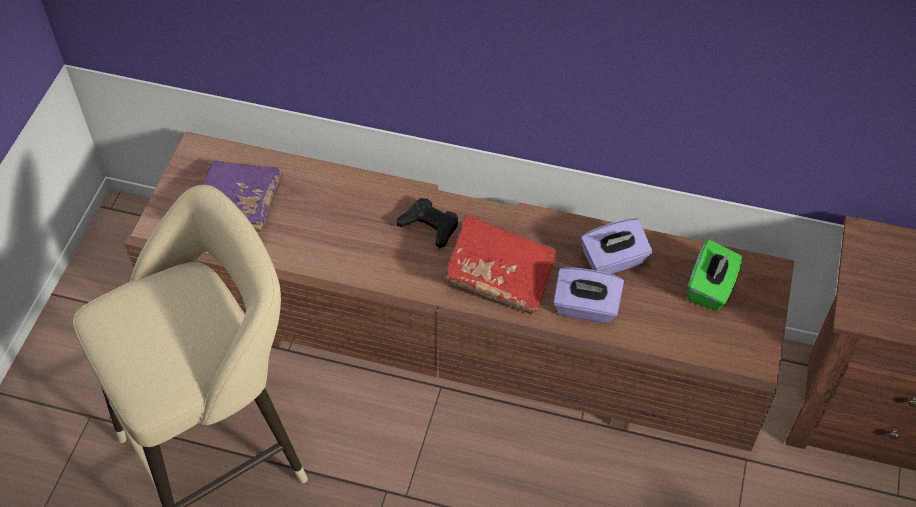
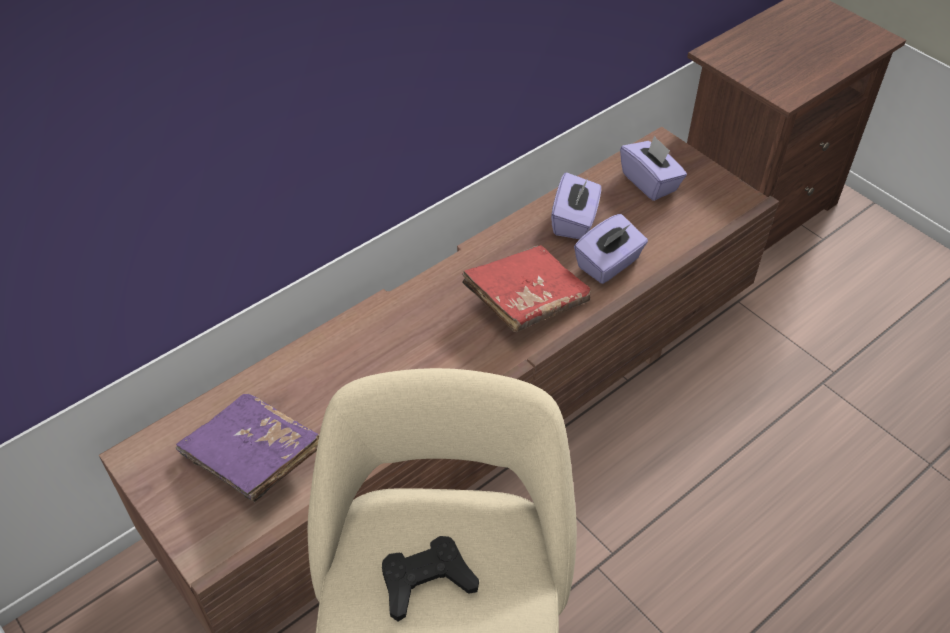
camera: 55 degrees left, 5 degrees down
black game controller [396,198,458,248] -> black game controller moved to [382,536,479,622]
green tissue box [687,239,742,311] -> purple tissue box [620,135,687,201]

